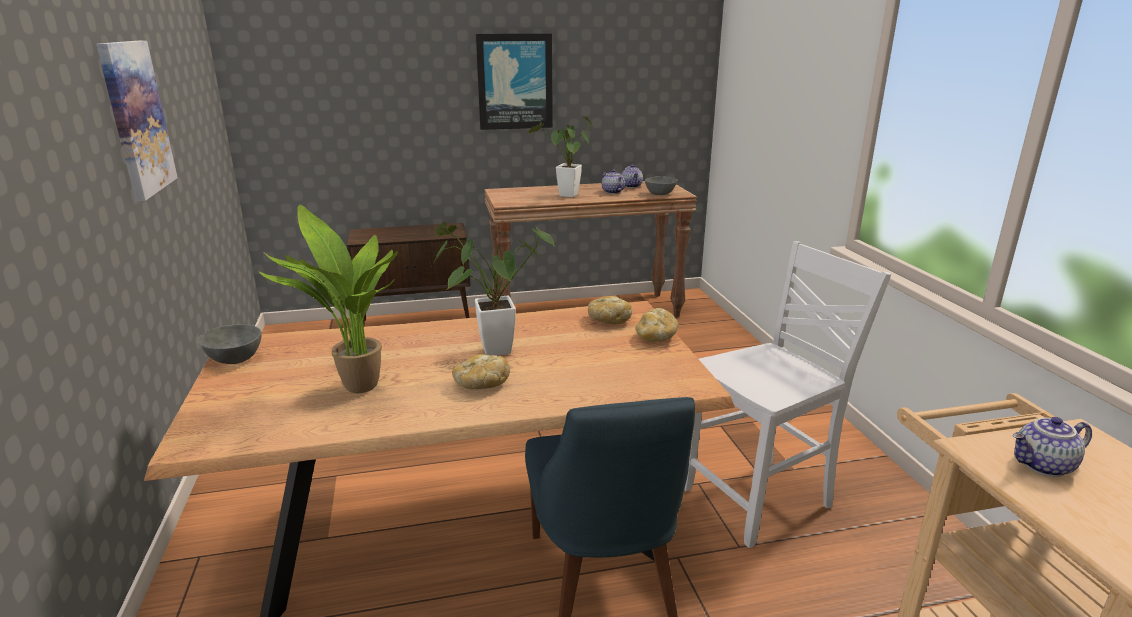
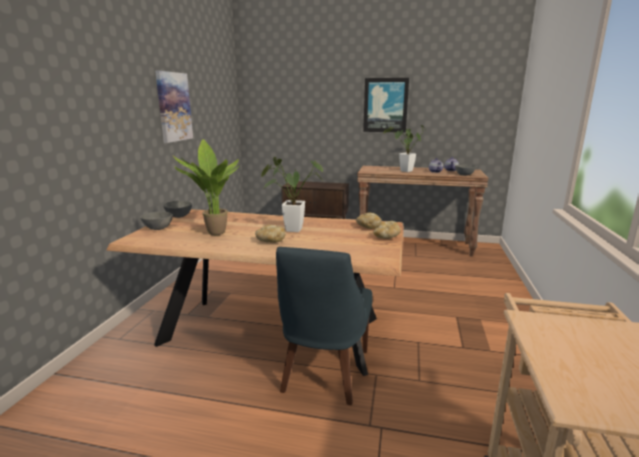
camera: 25 degrees right, 5 degrees down
white chair [684,241,891,548] -> none
teapot [1013,417,1092,477] -> none
none -> grey bowl [140,212,173,230]

